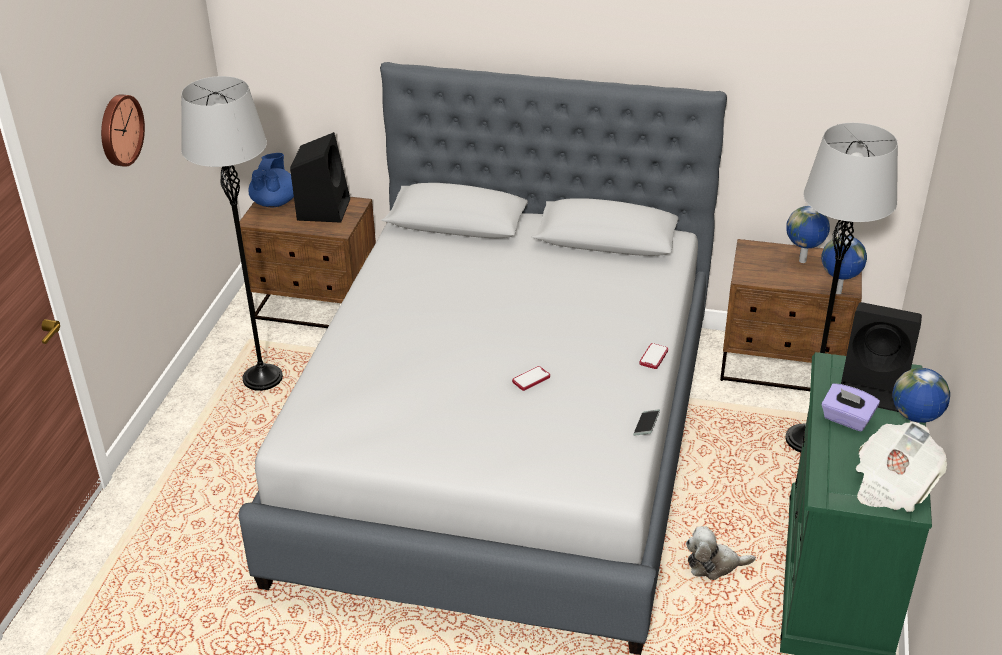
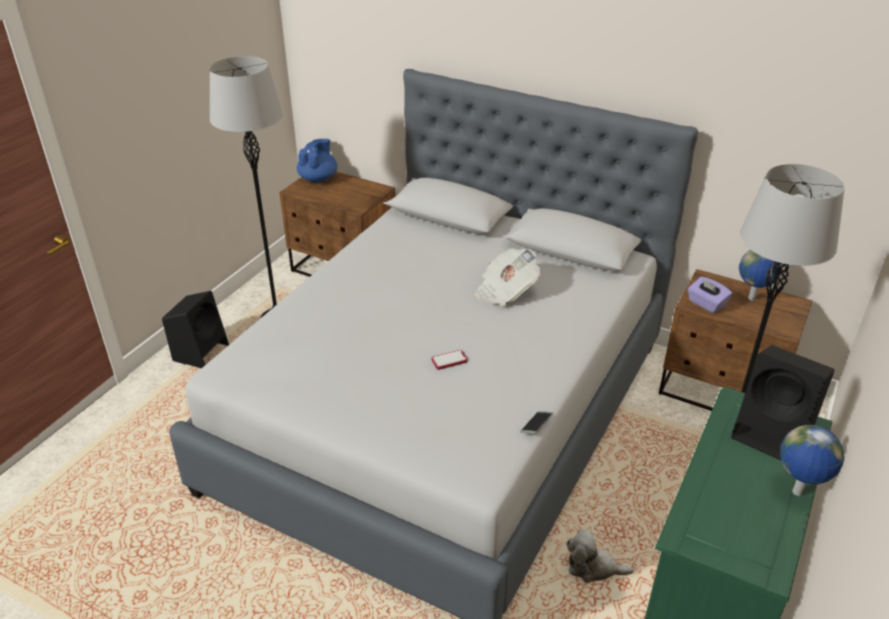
camera: 15 degrees right, 0 degrees up
wall clock [101,94,145,167] -> none
black speaker [290,132,350,223] -> black speaker moved to [162,291,229,368]
phone [639,343,668,369] -> none
globe [821,236,867,294] -> none
purple tissue box [822,383,880,432] -> purple tissue box moved to [688,277,732,313]
newspaper [856,422,947,512] -> newspaper moved to [474,248,541,306]

